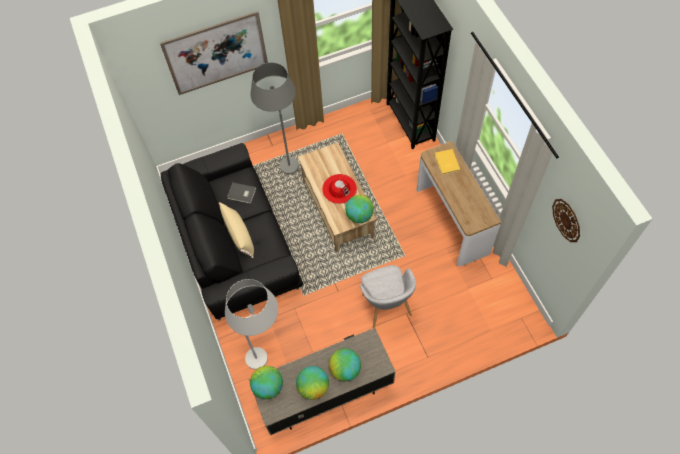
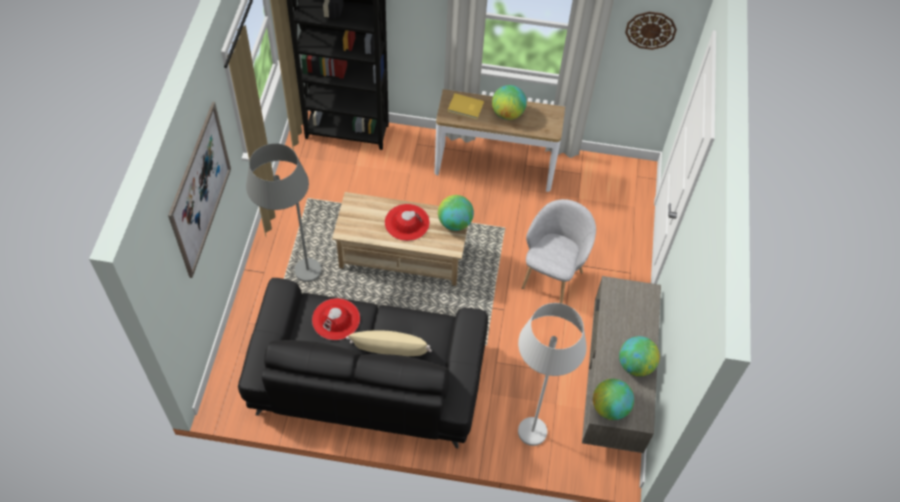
camera: 65 degrees left, 5 degrees down
grey book [227,183,256,204] -> red hat [312,298,360,340]
globe [329,348,361,381] -> globe moved to [492,85,527,120]
grey armchair [360,265,416,328] -> grey armchair turned 75 degrees counterclockwise [522,199,596,304]

